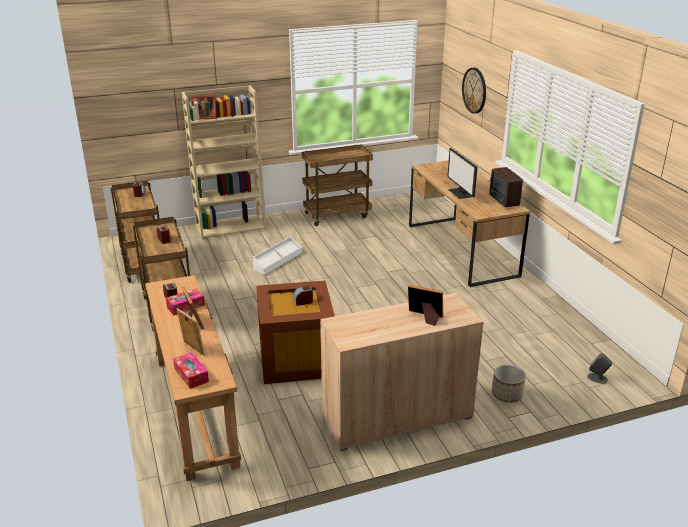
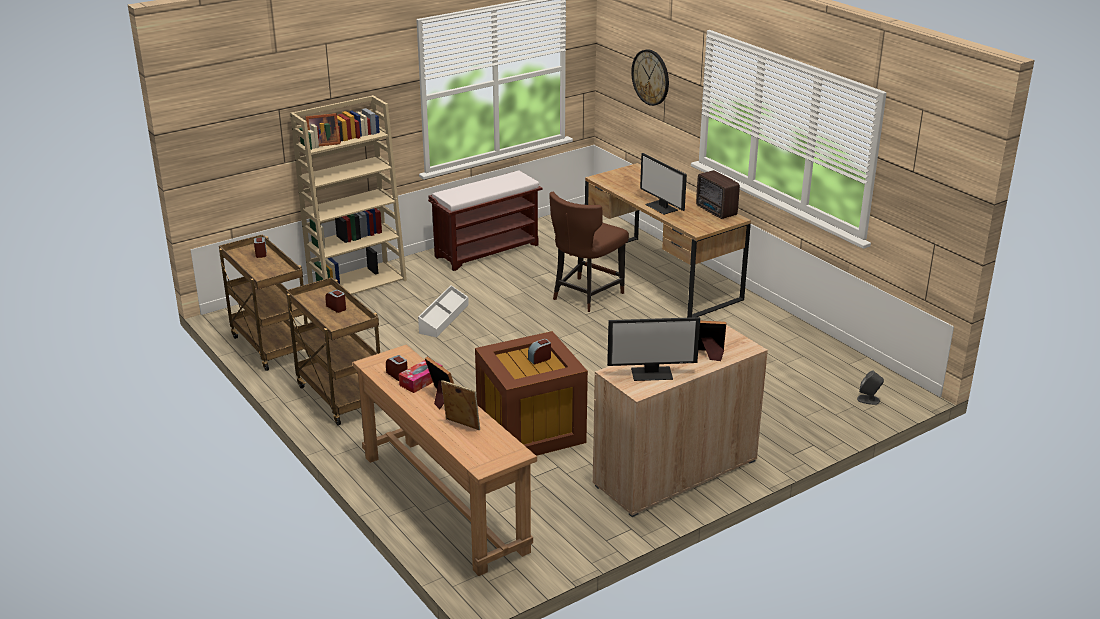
camera: 15 degrees left, 0 degrees up
tissue box [173,352,209,389] -> none
brown cart [302,144,373,226] -> brown bench [428,170,542,271]
planter [492,365,526,403] -> none
none -> brown chair [549,192,629,312]
none -> monitor [607,317,700,381]

